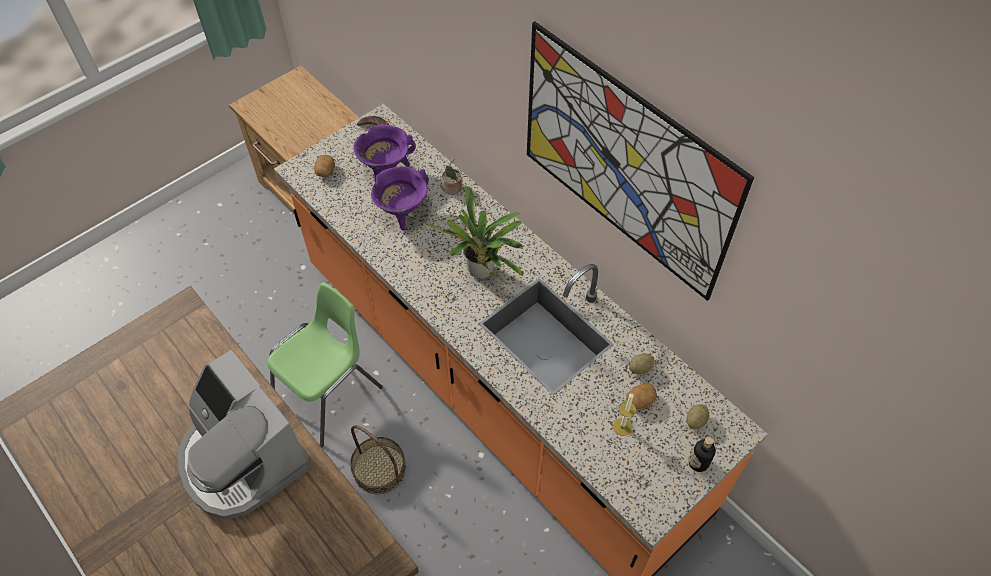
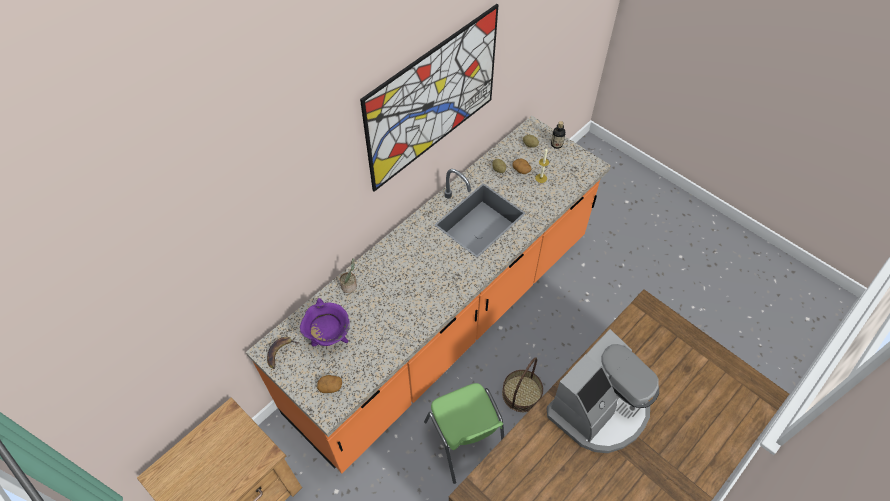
camera: 95 degrees left, 0 degrees up
green chair [267,282,383,447] -> green chair turned 150 degrees counterclockwise [424,383,504,484]
purple cooking pot [371,166,429,231] -> none
potted plant [421,186,524,279] -> none

